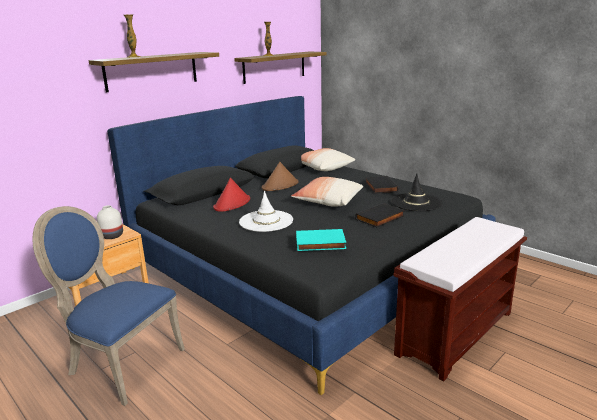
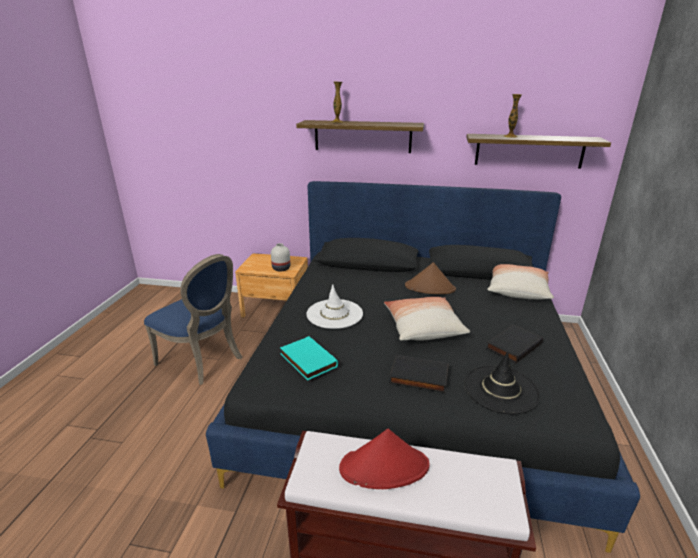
camera: 55 degrees right, 5 degrees up
blue chair [32,206,185,406] -> blue chair turned 135 degrees clockwise [144,254,242,385]
red hat [213,178,250,212] -> red hat moved to [339,429,430,489]

